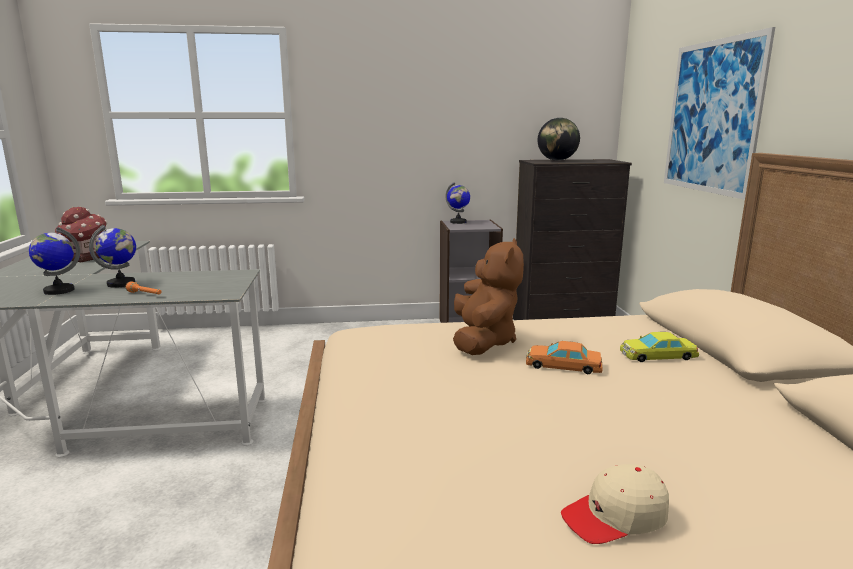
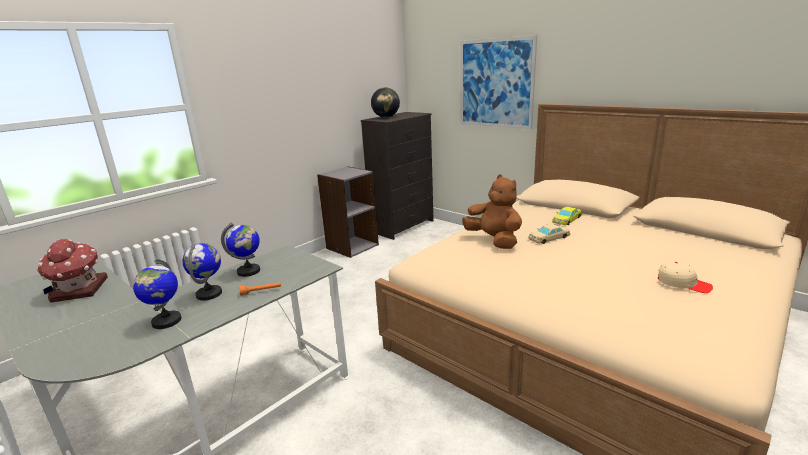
camera: 40 degrees left, 5 degrees up
globe [445,182,470,224] -> globe moved to [221,222,260,277]
orange toy car [526,341,603,374] -> beige toy car [528,224,570,244]
beige cap [561,464,669,544] -> beige cap turned 90 degrees counterclockwise [658,262,713,293]

